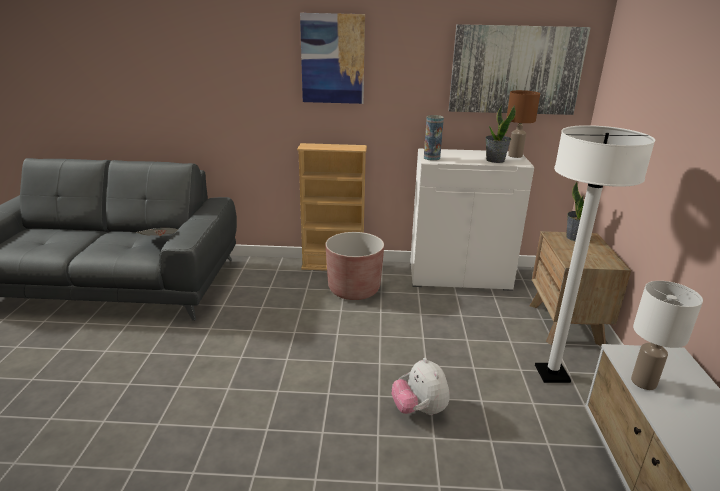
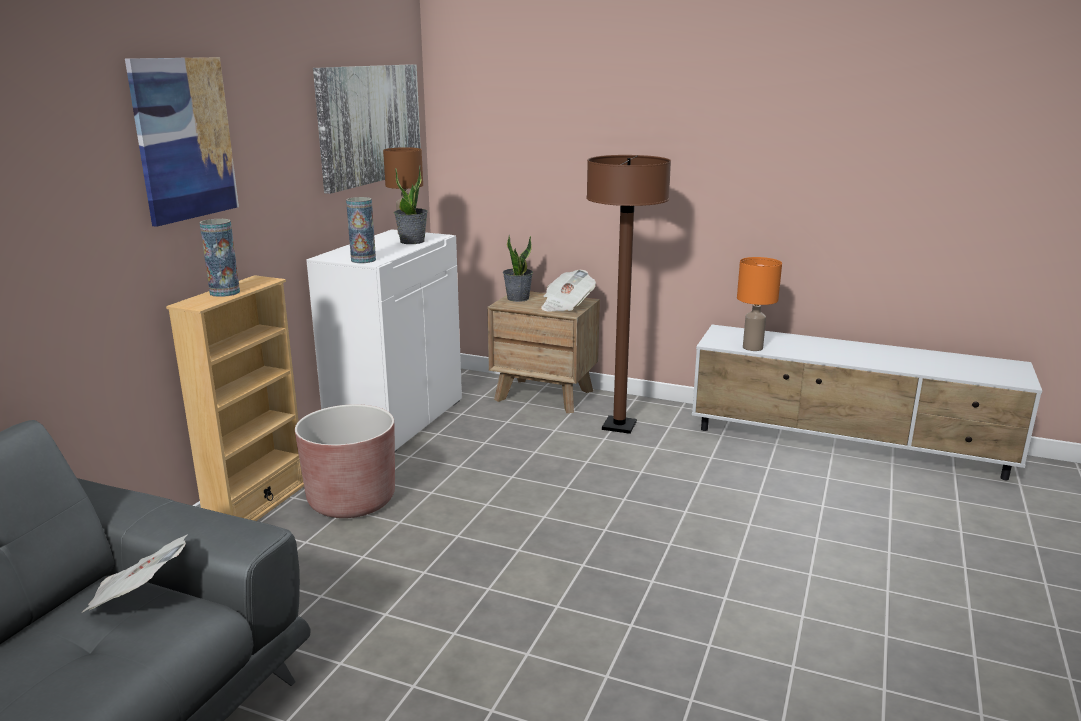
camera: 70 degrees left, 5 degrees down
plush toy [392,358,449,415] -> none
white floor lamp [535,125,655,383] -> brown floor lamp [586,155,671,434]
white table lamp [631,281,703,390] -> orange table lamp [737,257,782,351]
none -> vase [199,219,240,297]
none -> newspaper [541,269,596,312]

